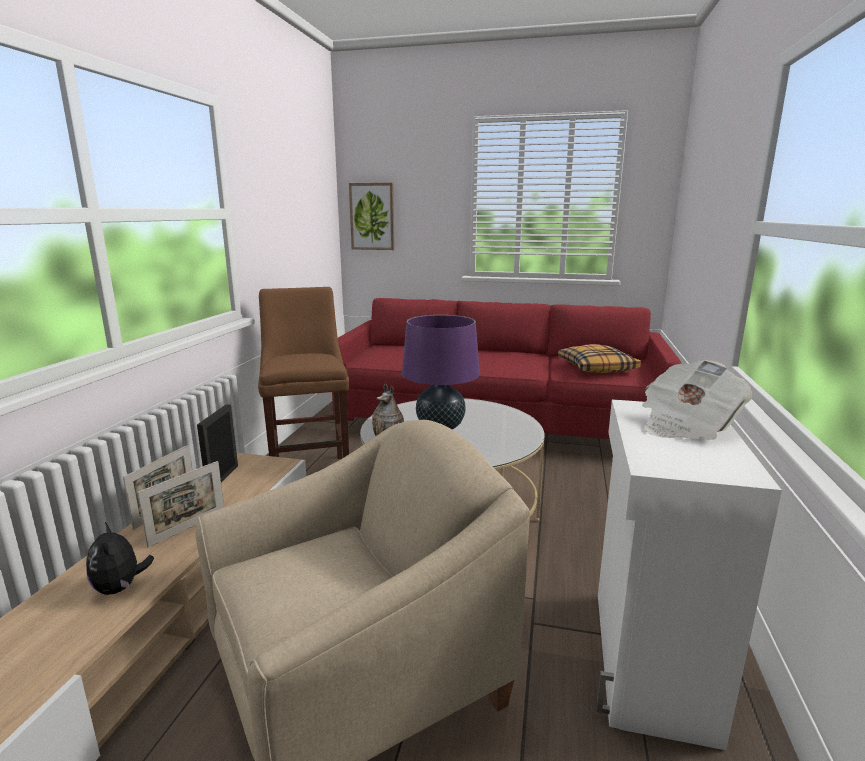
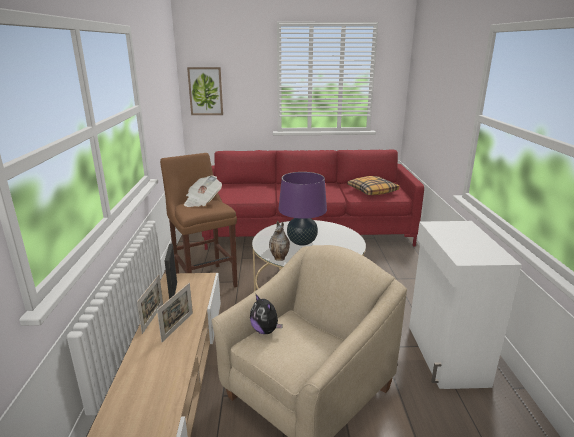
camera: 15 degrees left, 5 degrees up
plush toy [86,522,154,595] -> plush toy moved to [250,293,283,334]
newspaper [642,360,753,440] -> newspaper moved to [184,176,222,207]

